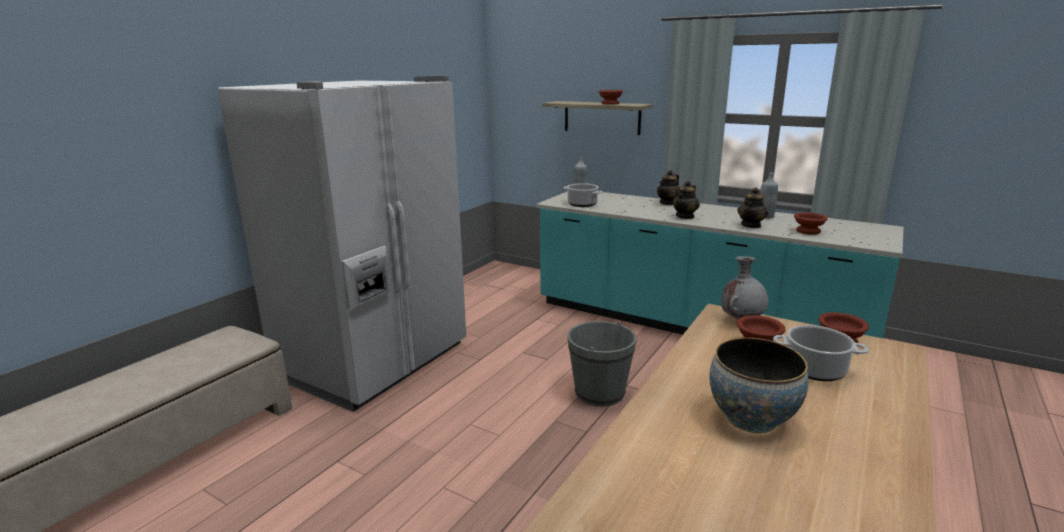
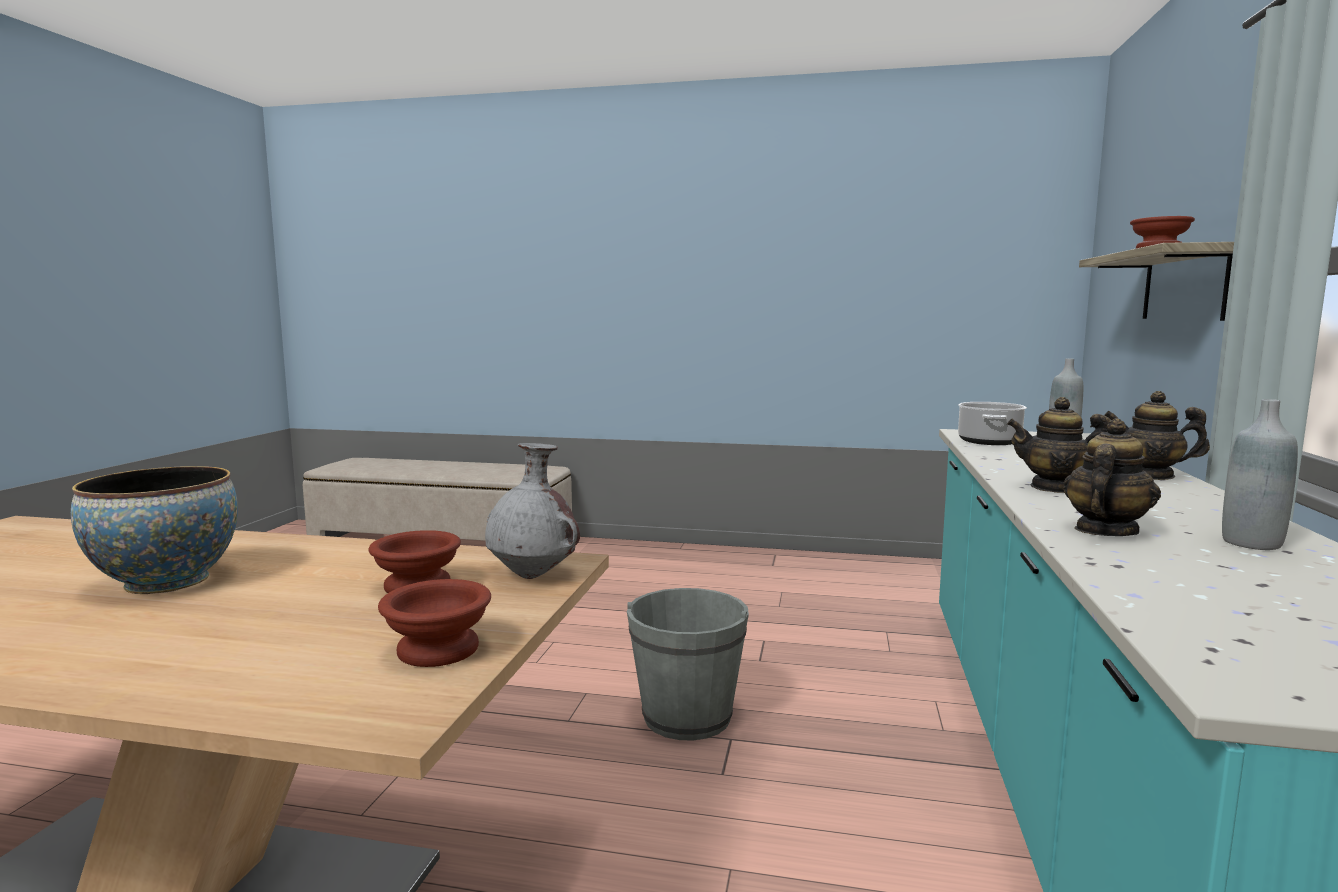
camera: 70 degrees right, 10 degrees down
white fridge [217,76,466,412] -> none
teapot [737,187,768,228] -> teapot turned 120 degrees clockwise [1063,418,1161,536]
cooking pot [773,325,869,381] -> none
brown bowl [794,212,828,235] -> none

